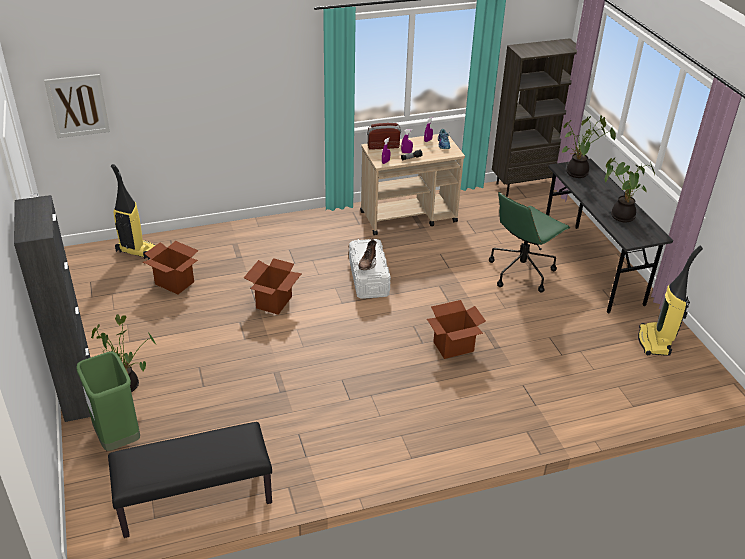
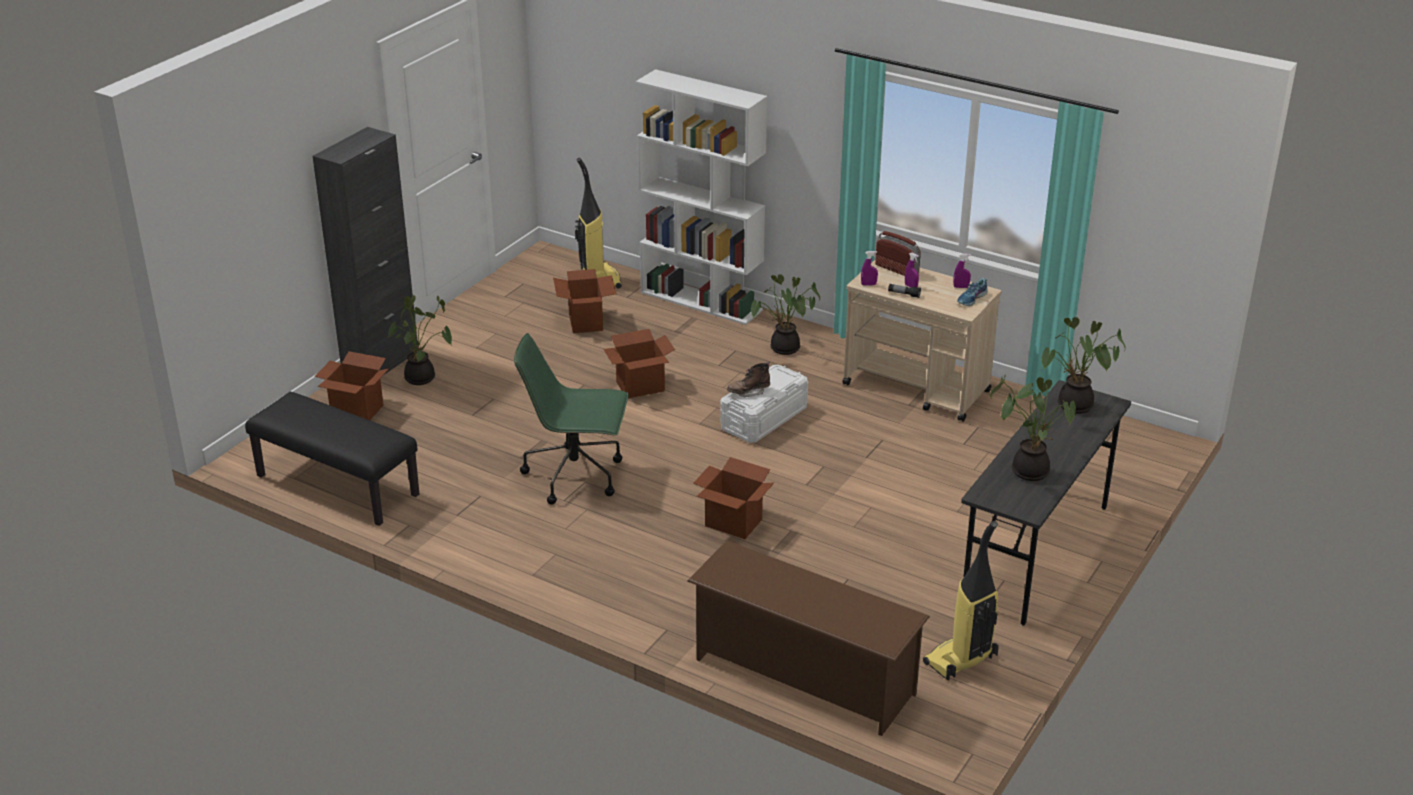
camera: 50 degrees right, 5 degrees down
picture [44,74,110,138] -> none
green trash can [76,351,140,451] -> cardboard box [315,351,389,420]
green office chair [489,192,571,292] -> green office chair moved to [514,333,629,505]
brown bookcase [492,38,577,197] -> none
none -> white bookcase [636,69,767,325]
none -> brown shoe rack [687,541,930,736]
none -> potted plant [751,274,820,355]

